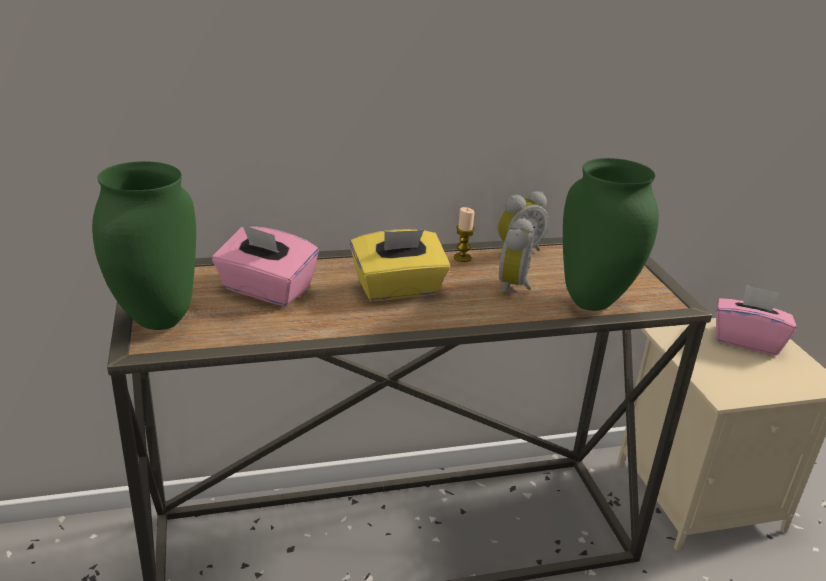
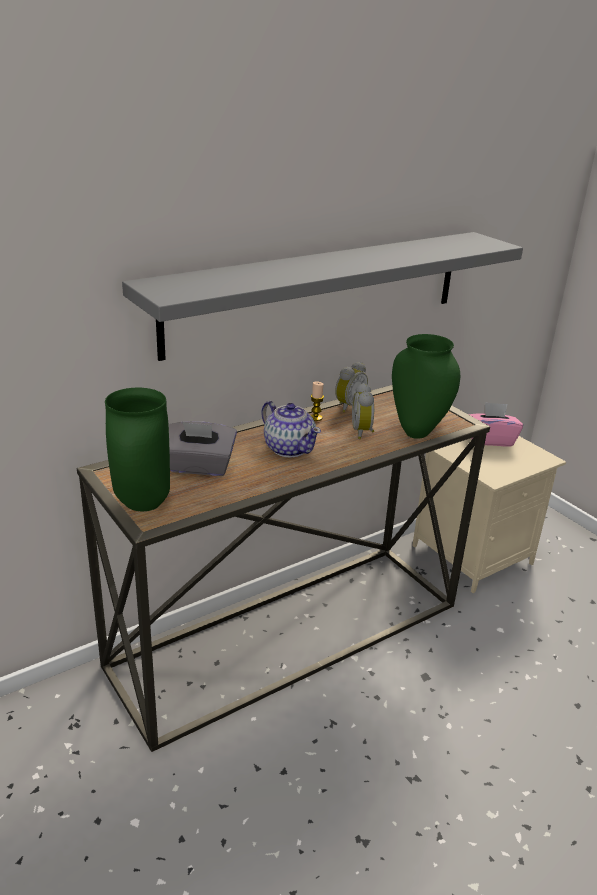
camera: 20 degrees left, 0 degrees up
pink tissue box [212,224,319,306] -> grey tissue box [169,421,237,476]
yellow tissue box [350,229,450,301] -> teapot [261,401,321,458]
none -> grey shelf [122,232,523,361]

